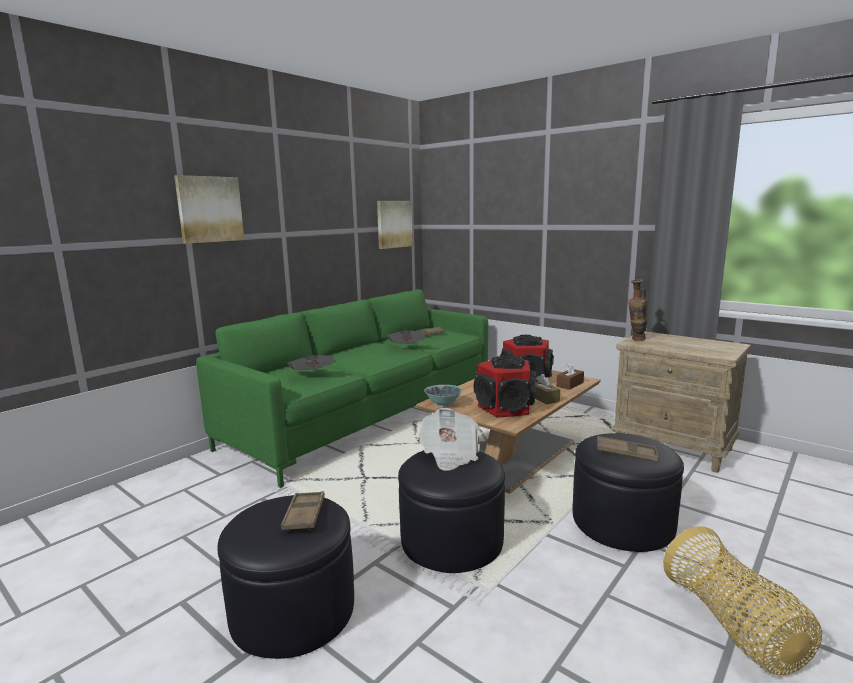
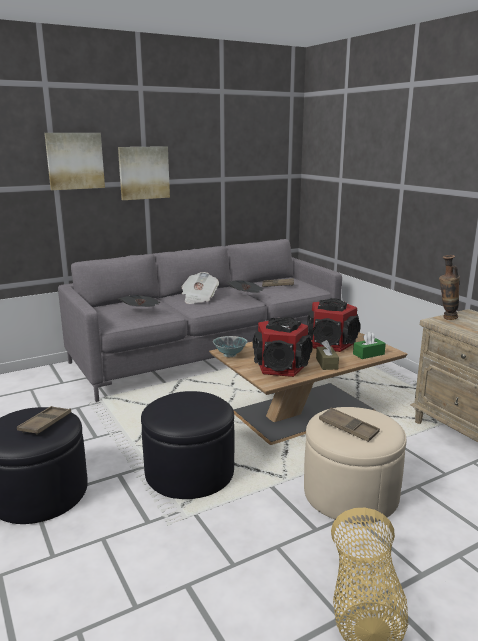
camera: 20 degrees right, 5 degrees up
green sofa [196,289,488,488] -> grey sofa [58,239,342,402]
picture [377,201,413,249] -> picture moved to [118,146,170,200]
newspaper [418,408,480,471] -> newspaper moved to [181,272,219,304]
brown tissue box [556,362,584,390] -> green tissue box [353,331,386,359]
black ottoman [572,433,684,552] -> beige ottoman [304,407,406,524]

